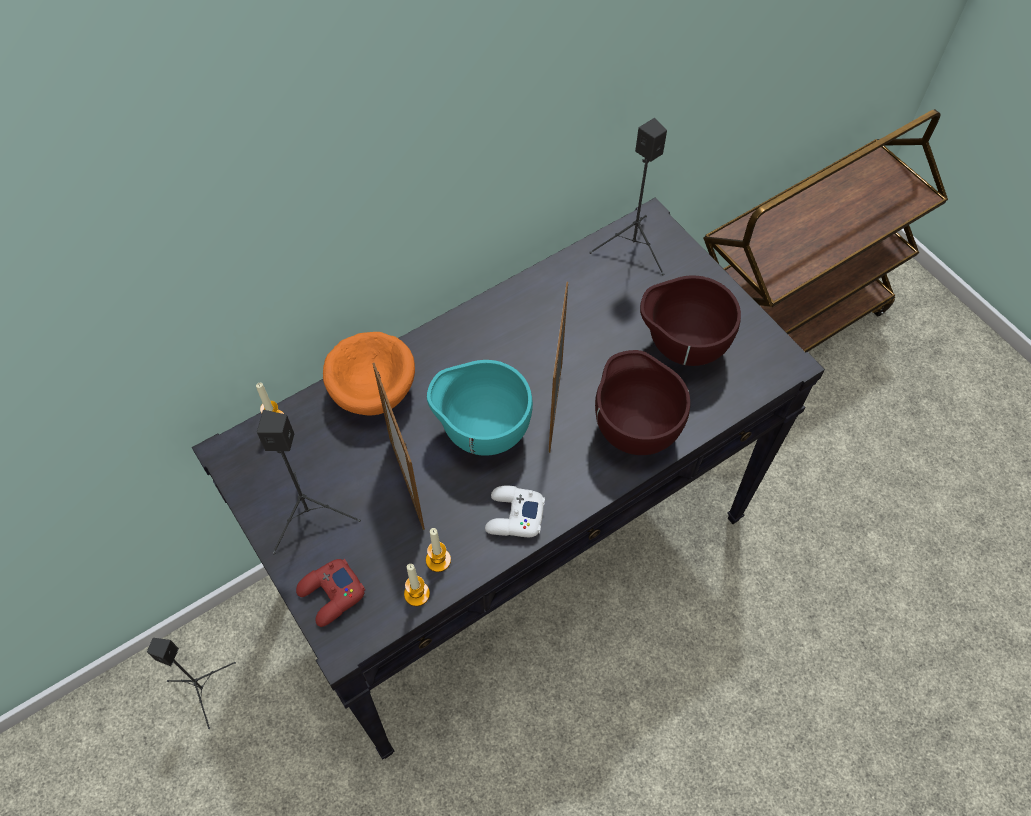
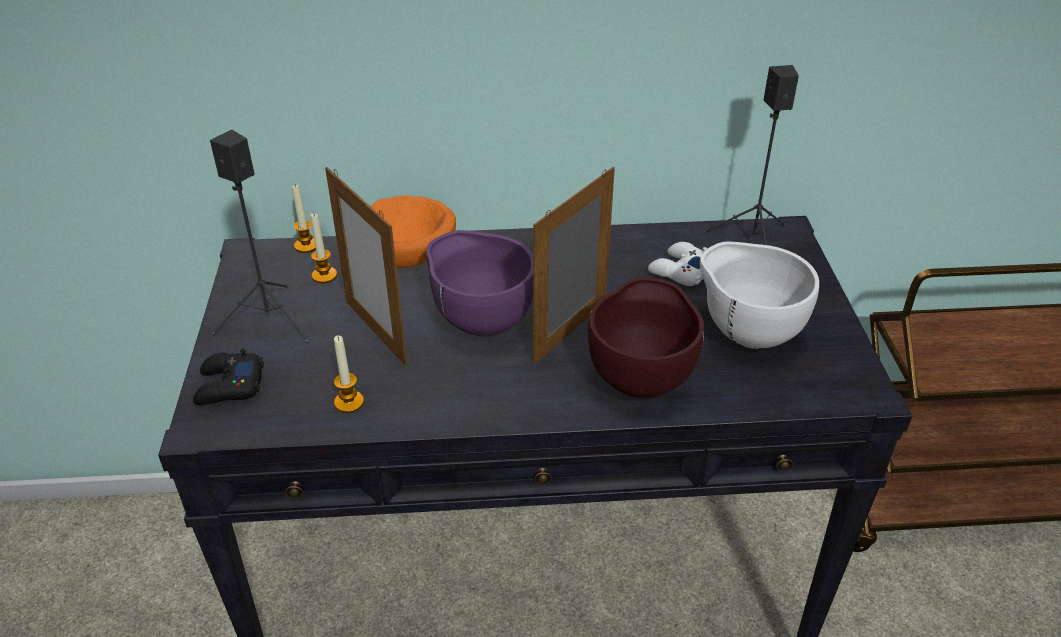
camera: 30 degrees right, 20 degrees down
black speaker [147,638,236,729] -> none
red game controller [296,559,365,627] -> black game controller [193,349,264,405]
picture frame [373,363,425,530] -> picture frame turned 45 degrees counterclockwise [325,167,407,366]
candle [404,564,430,606] -> candle moved to [310,213,337,283]
turquoise bowl [427,360,533,456] -> purple bowl [426,230,533,337]
white game controller [485,485,545,537] -> white game controller moved to [648,242,707,286]
brown bowl [640,275,741,366] -> white bowl [700,242,819,349]

